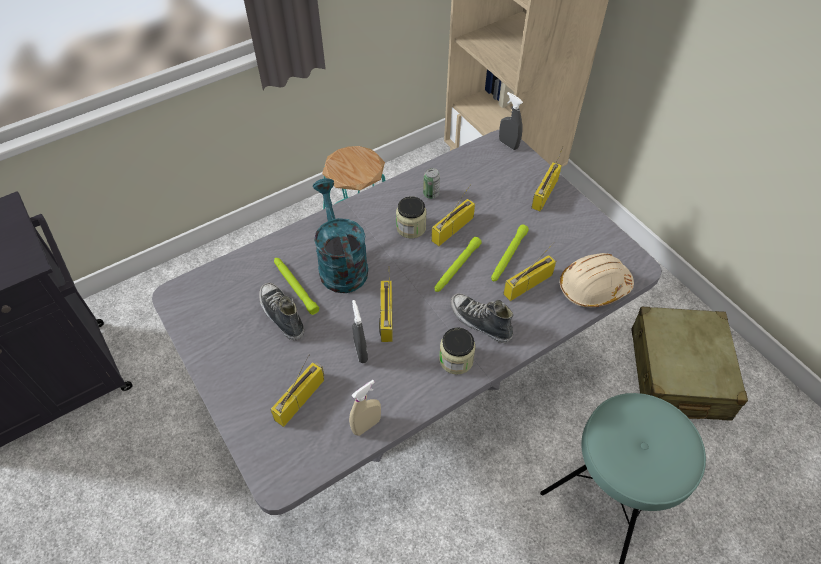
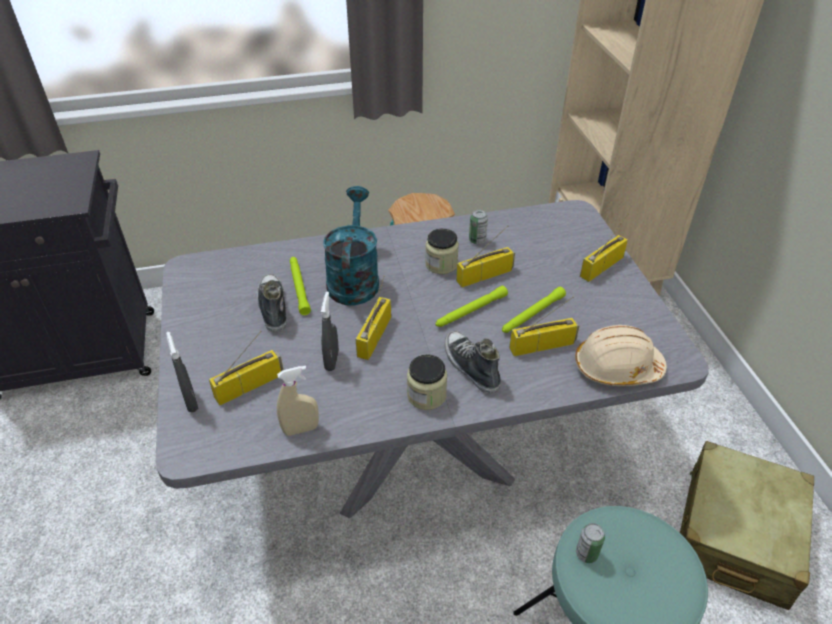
camera: 20 degrees right, 10 degrees down
grey spray bottle [499,92,523,150] -> grey spray bottle moved to [166,332,198,412]
none -> can [576,523,605,563]

